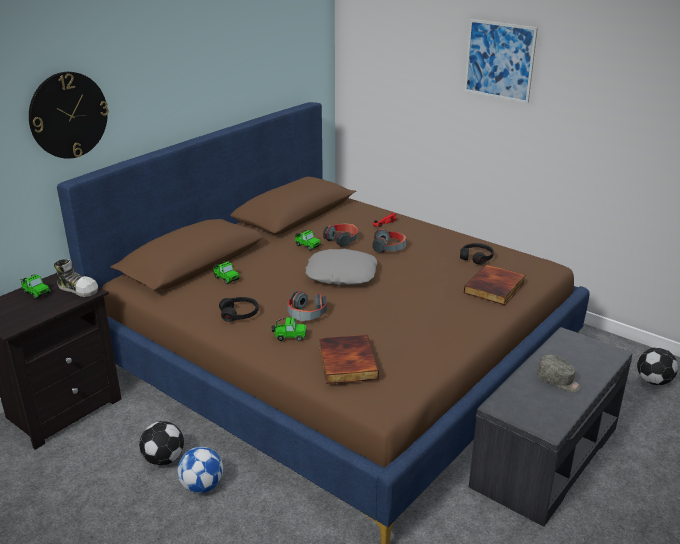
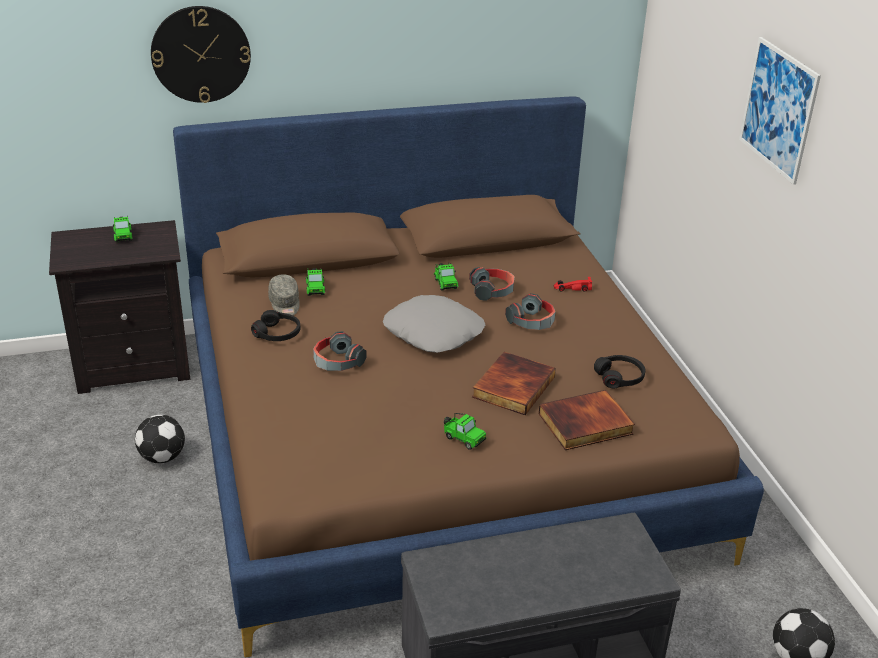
camera: 35 degrees right, 5 degrees up
shoe [54,259,98,297] -> none
football [177,447,223,493] -> none
toy car [271,317,307,341] -> toy car moved to [444,413,486,450]
book [319,335,379,384] -> book moved to [472,352,556,415]
grey cap [537,355,581,392] -> grey cap moved to [268,274,300,315]

